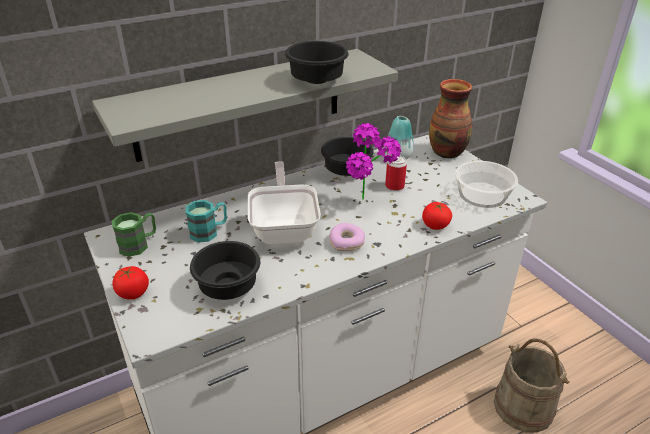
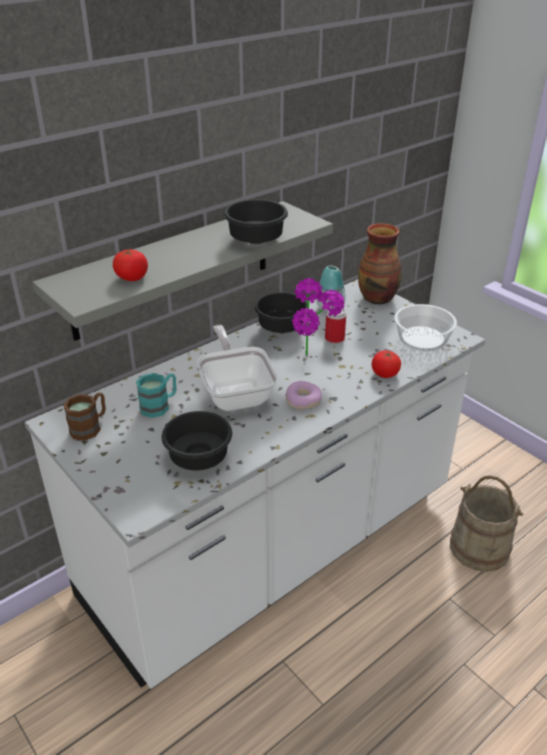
camera: 10 degrees left, 0 degrees up
green mug [112,212,156,257] -> brown mug [63,392,106,441]
tomato [112,266,149,300] -> tomato moved to [113,249,148,281]

